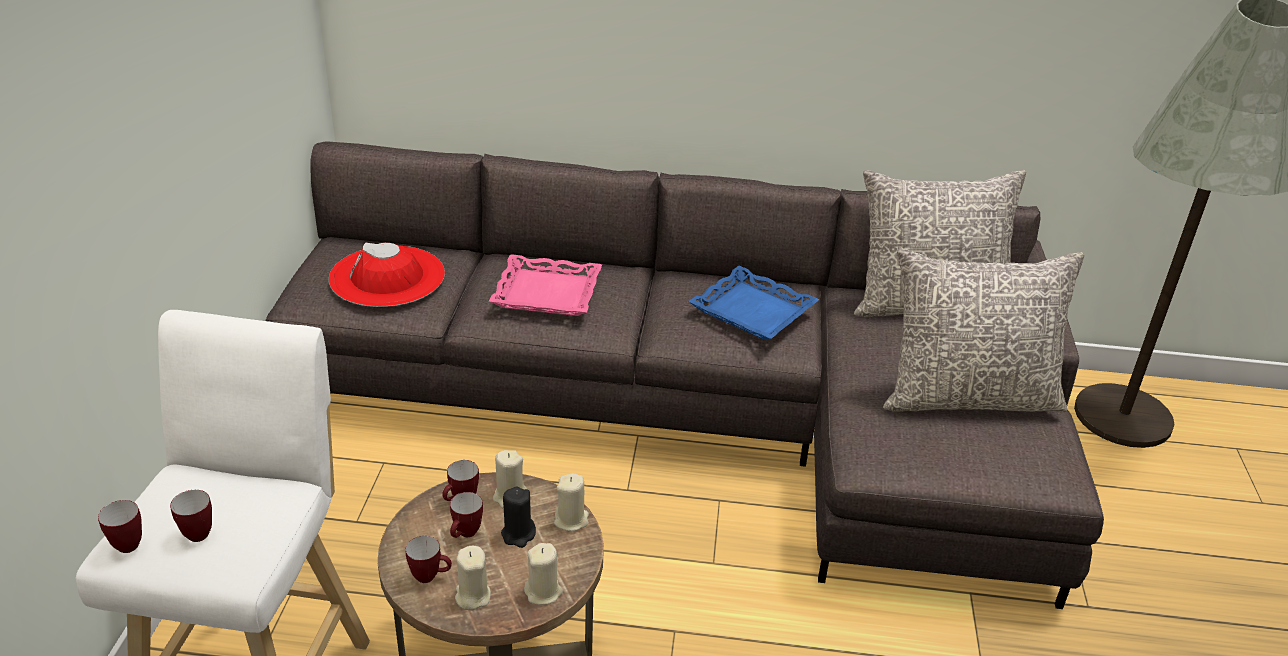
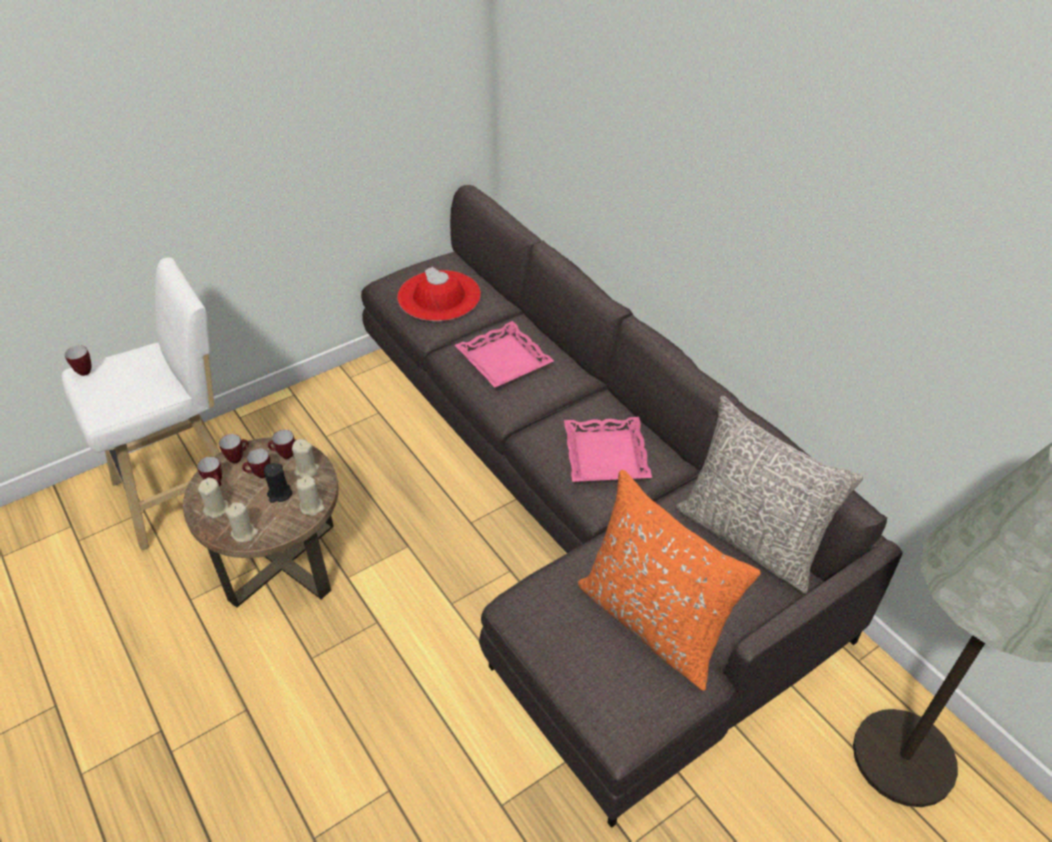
camera: 50 degrees right, 10 degrees up
mug [170,490,212,542] -> mug moved to [219,434,249,463]
blue tray [688,266,819,341] -> pink tray [564,417,652,482]
grey pillow [883,248,1084,412] -> orange pillow [578,470,761,691]

